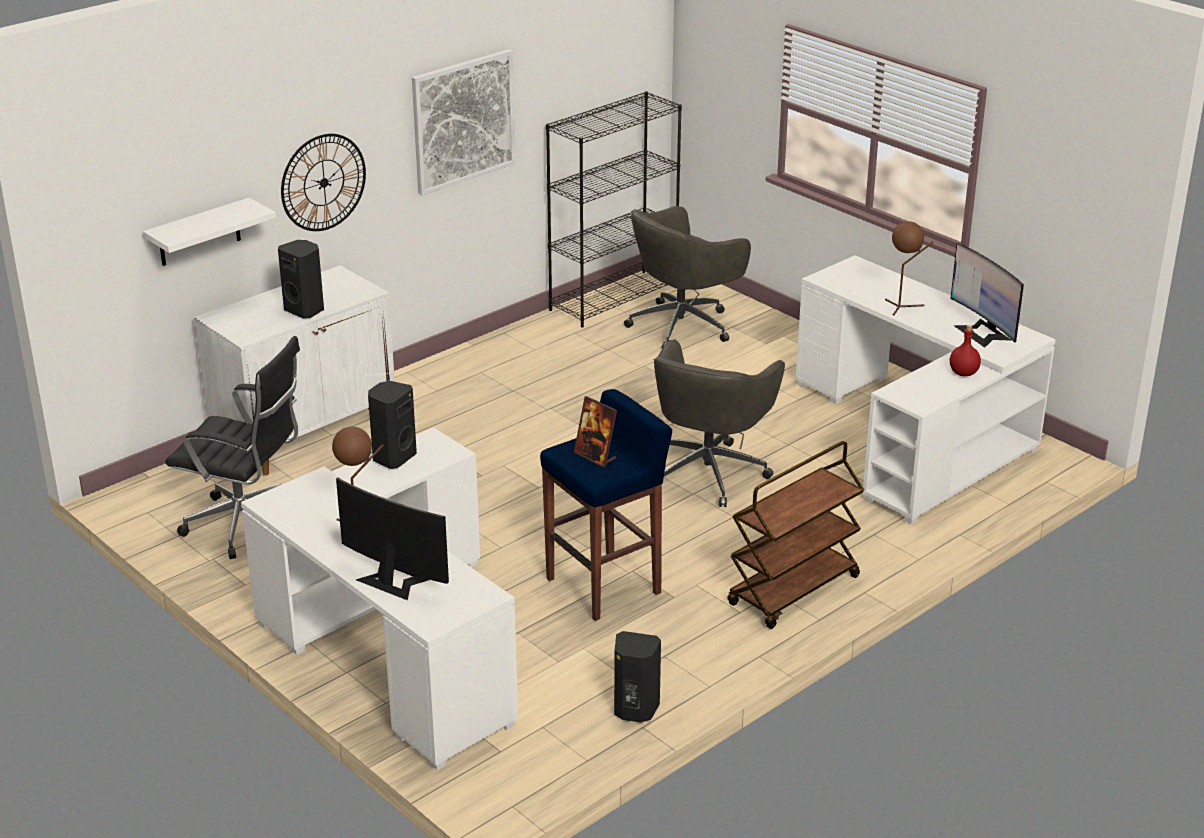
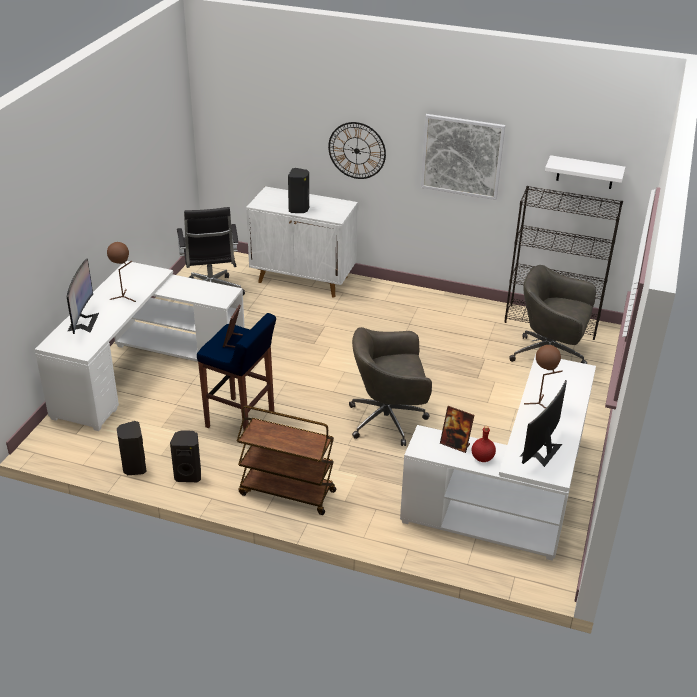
camera: 60 degrees right, 5 degrees up
white shelf [143,198,276,266] -> white shelf moved to [545,155,625,189]
black speaker [368,381,417,469] -> black speaker moved to [170,430,201,482]
none -> picture frame [440,406,474,453]

